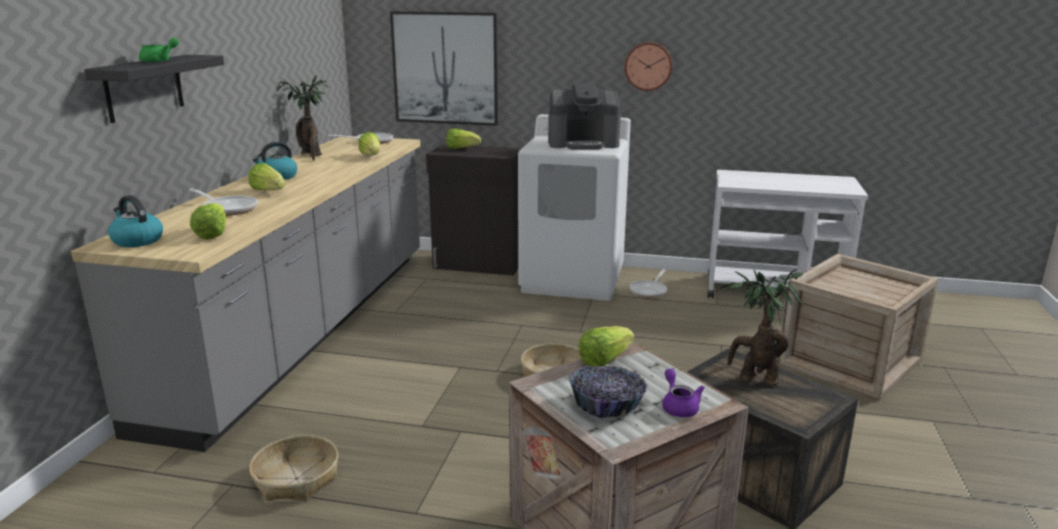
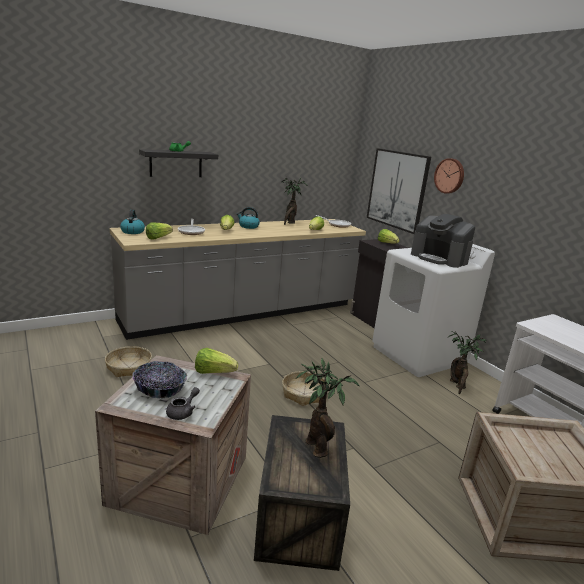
camera: 45 degrees right, 0 degrees up
wall clock [624,42,672,91] -> wall clock moved to [434,158,464,194]
frying pan [630,269,667,298] -> potted plant [447,331,486,394]
purple teapot [662,369,705,417] -> grey teapot [166,387,200,420]

